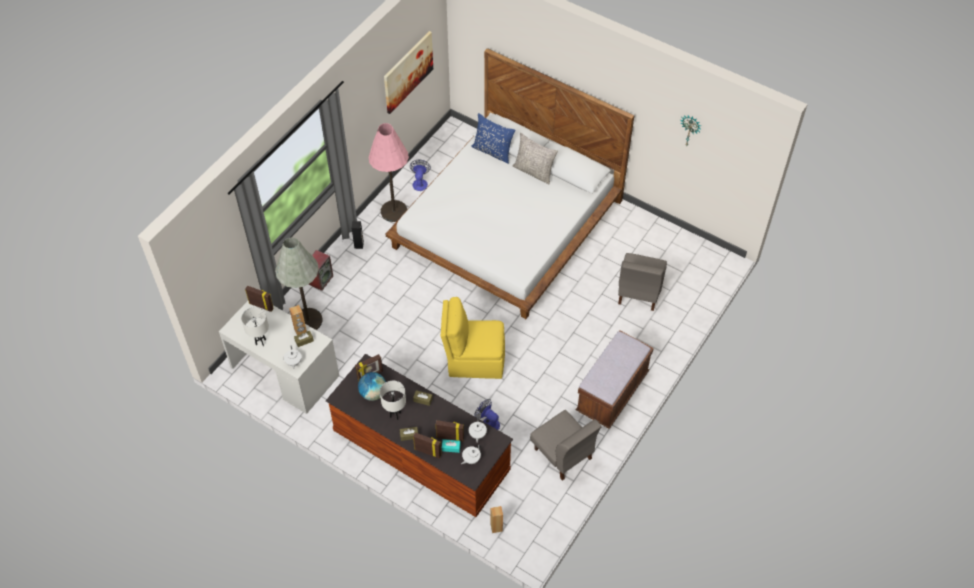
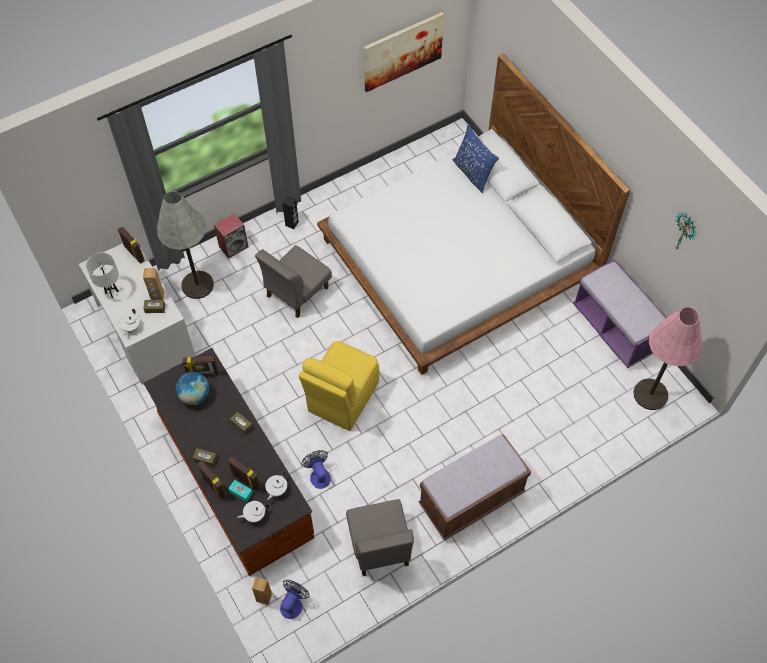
camera: 25 degrees right, 5 degrees up
pink floor lamp [368,123,409,222] -> pink floor lamp moved to [634,307,702,410]
white table lamp [380,381,406,420] -> none
fan [410,160,431,191] -> fan moved to [280,579,310,619]
yellow chair [441,297,505,379] -> yellow chair turned 90 degrees counterclockwise [299,341,379,431]
grey pillow [512,133,558,185] -> none
grey chair [618,253,667,311] -> grey chair moved to [255,245,332,318]
none -> purple bench [573,259,666,368]

